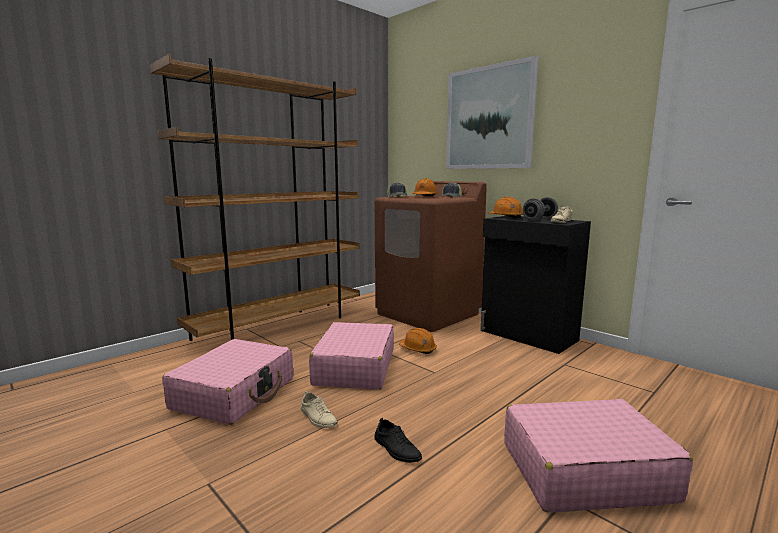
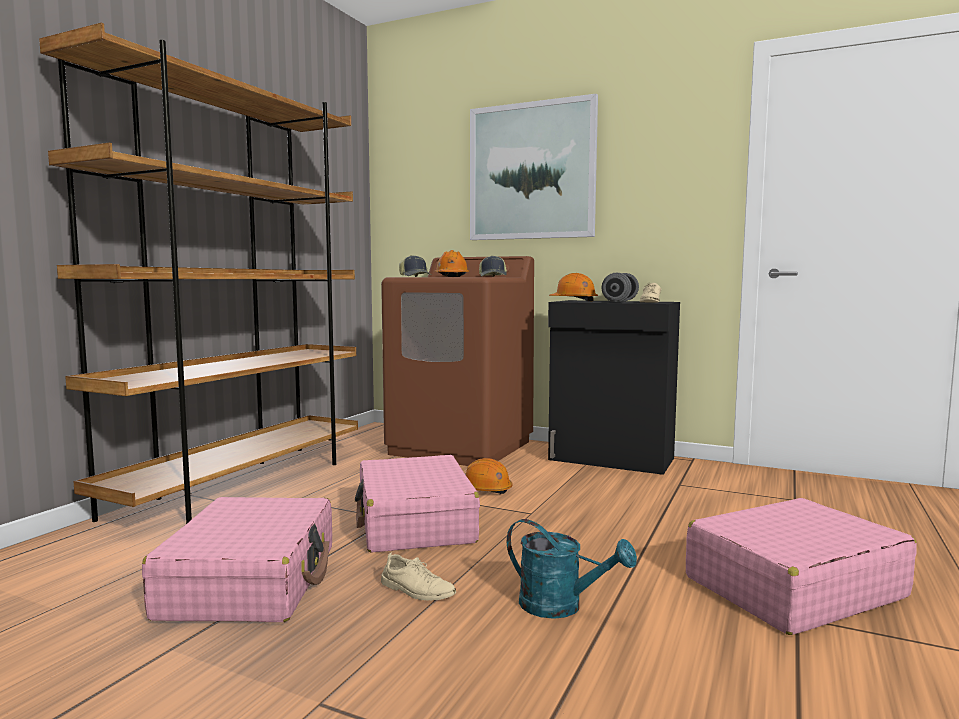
camera: 20 degrees left, 5 degrees down
black shoe [374,418,422,463] -> turquoise watering can [507,519,637,619]

